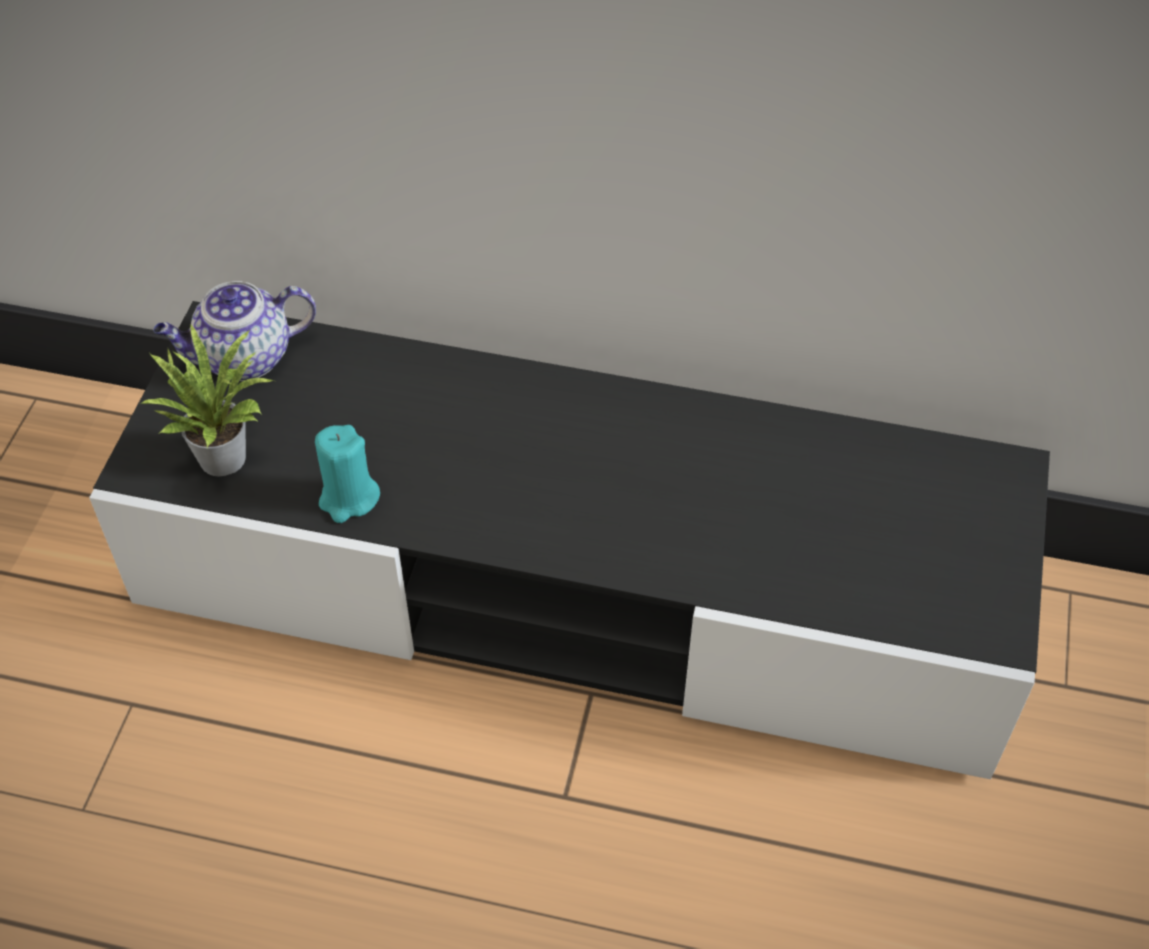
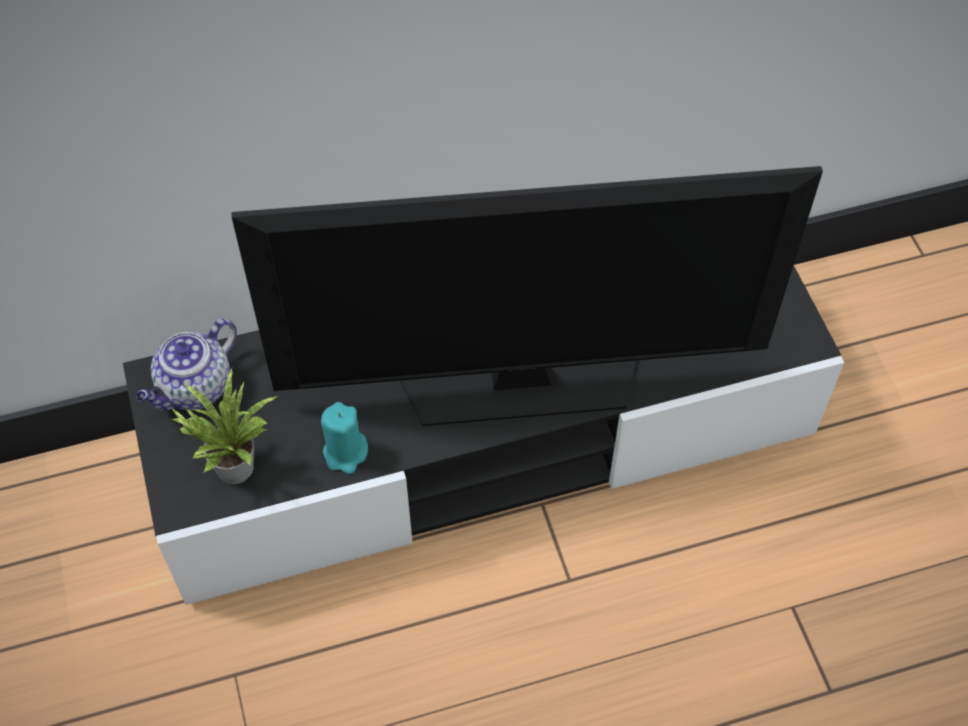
camera: 30 degrees left, 5 degrees up
none -> television [232,166,823,426]

